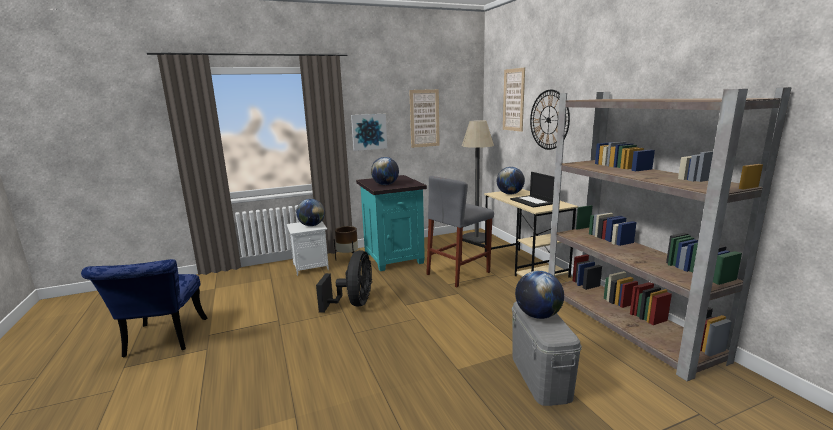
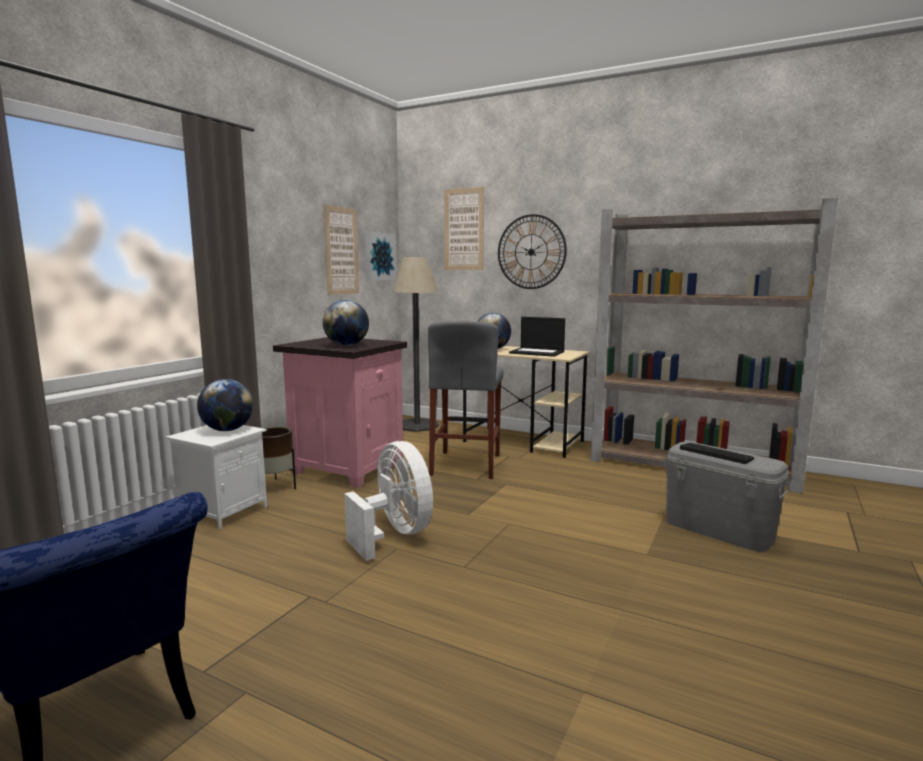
camera: 40 degrees left, 5 degrees down
black fan [316,250,372,313] -> white fan [345,441,433,561]
picture [351,114,387,151] -> picture moved to [364,232,396,281]
turquoise cabinet [356,175,427,271] -> pink cabinet [273,337,407,488]
globe [515,271,564,319] -> keyboard [680,443,754,464]

